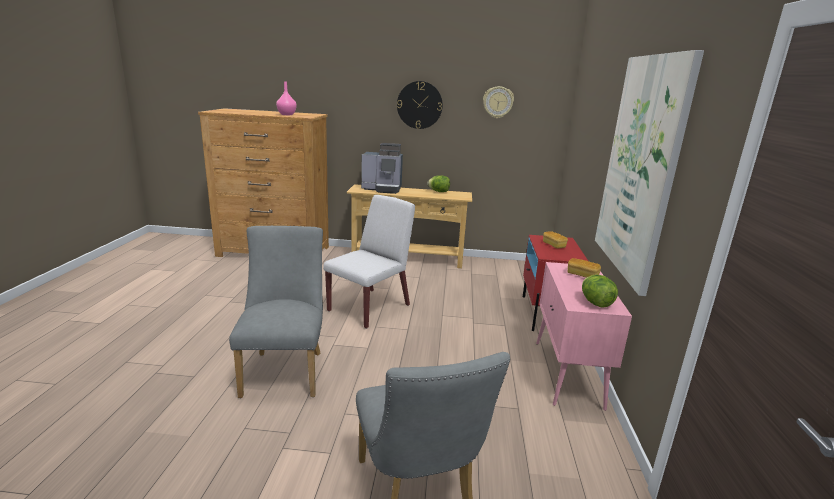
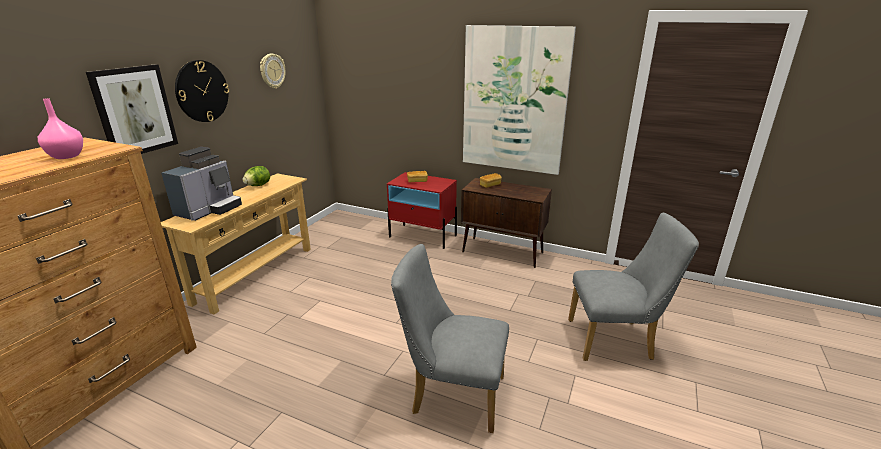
camera: 70 degrees left, 5 degrees up
white chair [323,195,415,329] -> none
pink cabinet [536,262,632,411] -> brown cabinet [461,178,552,268]
lettuce [582,274,618,308] -> none
none -> picture [86,64,178,154]

